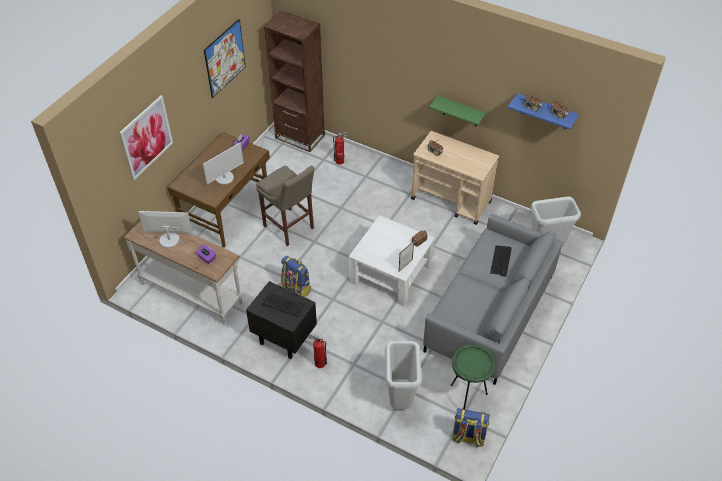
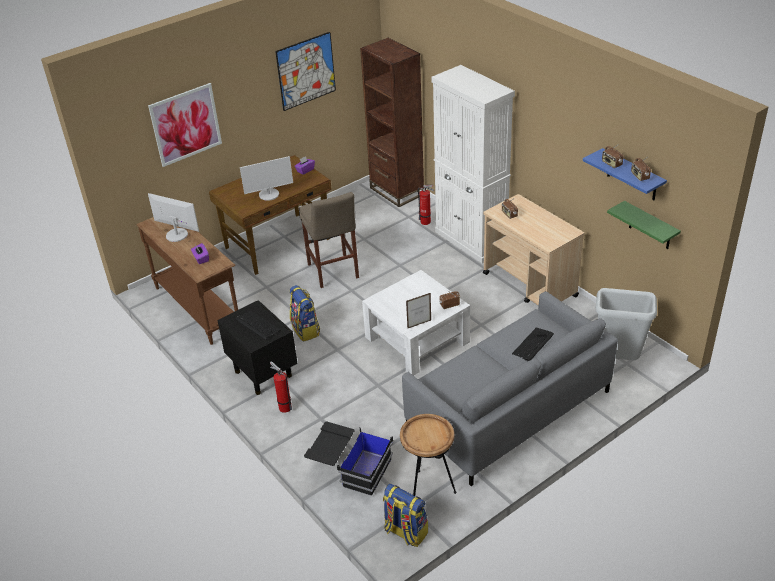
camera: 25 degrees right, 10 degrees down
white console table [123,220,243,325] -> brown console table [136,217,238,345]
grey trash can [385,341,422,409] -> black storage box [304,421,393,496]
green shelf [429,96,486,126] -> green shelf moved to [607,201,681,249]
green side table [451,345,495,409] -> brown side table [400,414,457,496]
none -> white cabinet [431,65,515,263]

